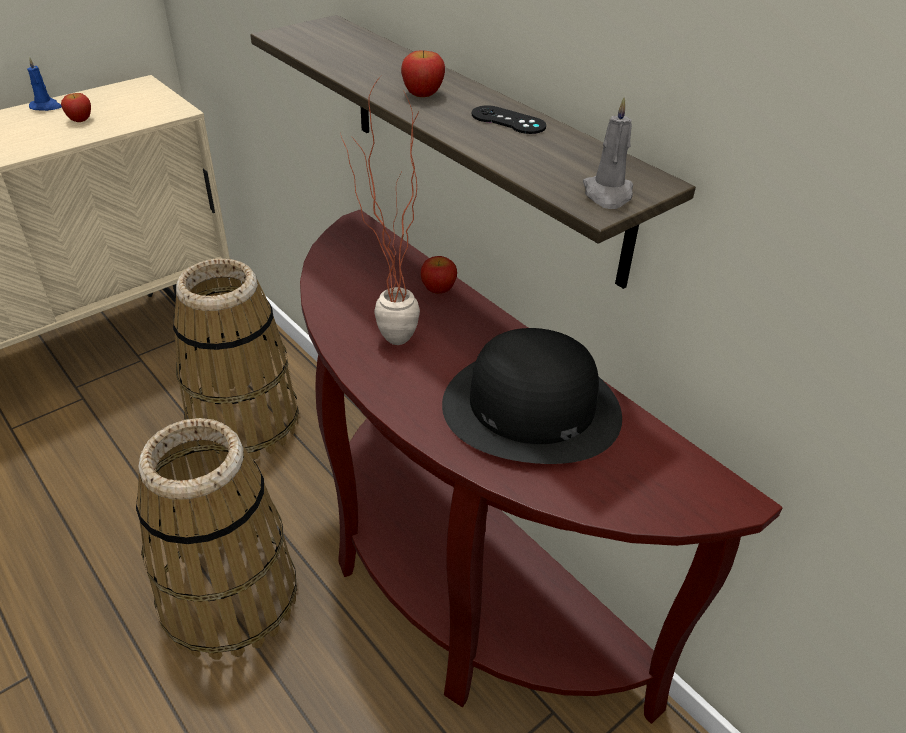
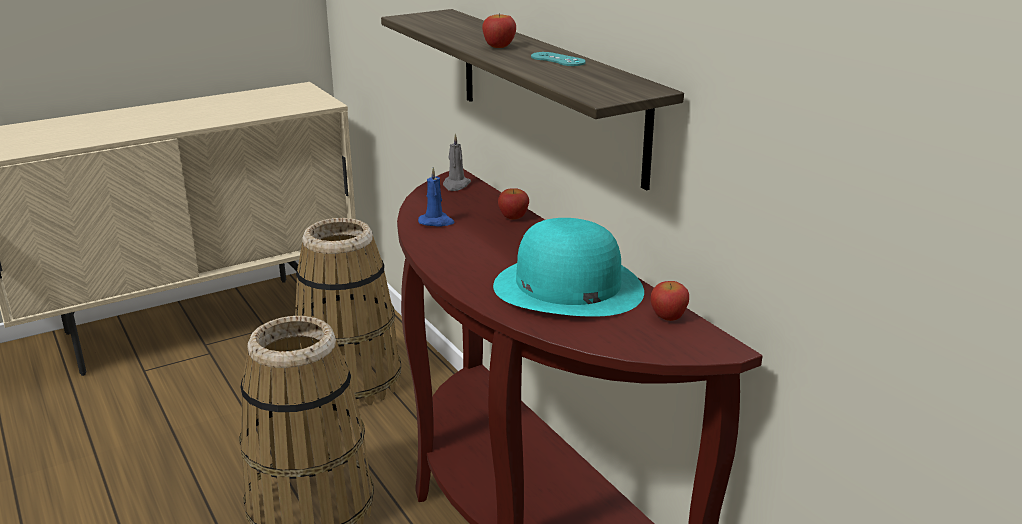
camera: 10 degrees right, 15 degrees down
blue candle [27,57,62,111] -> blue candle moved to [418,167,455,227]
apple [61,93,91,122] -> apple moved to [651,281,689,321]
potted plant [340,76,420,345] -> none
black hat [442,328,622,464] -> turquoise hat [493,218,644,317]
black game controller [472,105,546,134] -> turquoise game controller [531,52,586,66]
grey candle [583,97,633,209] -> grey candle moved to [443,134,471,191]

